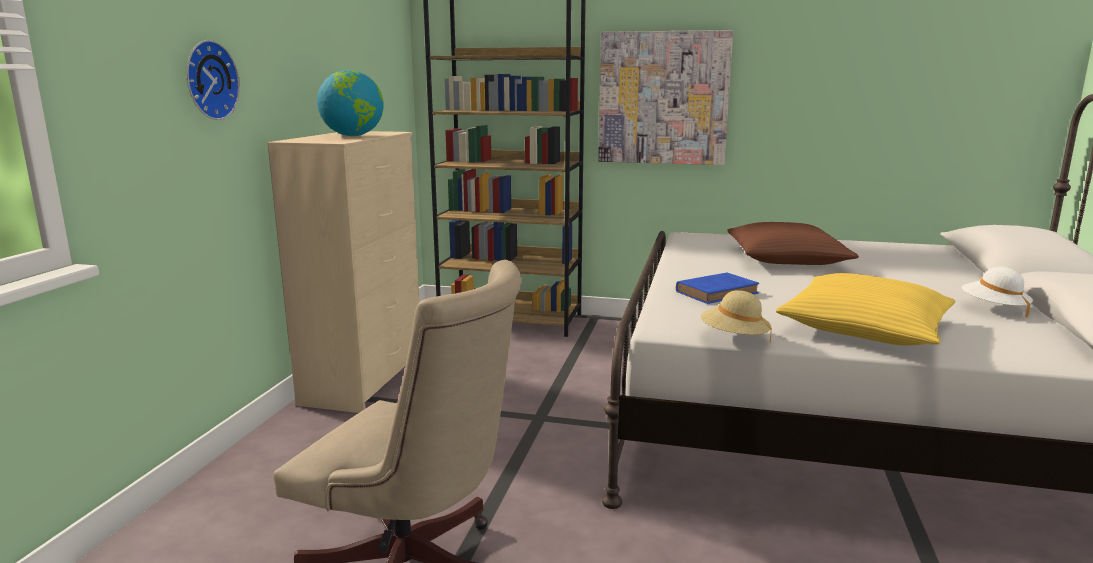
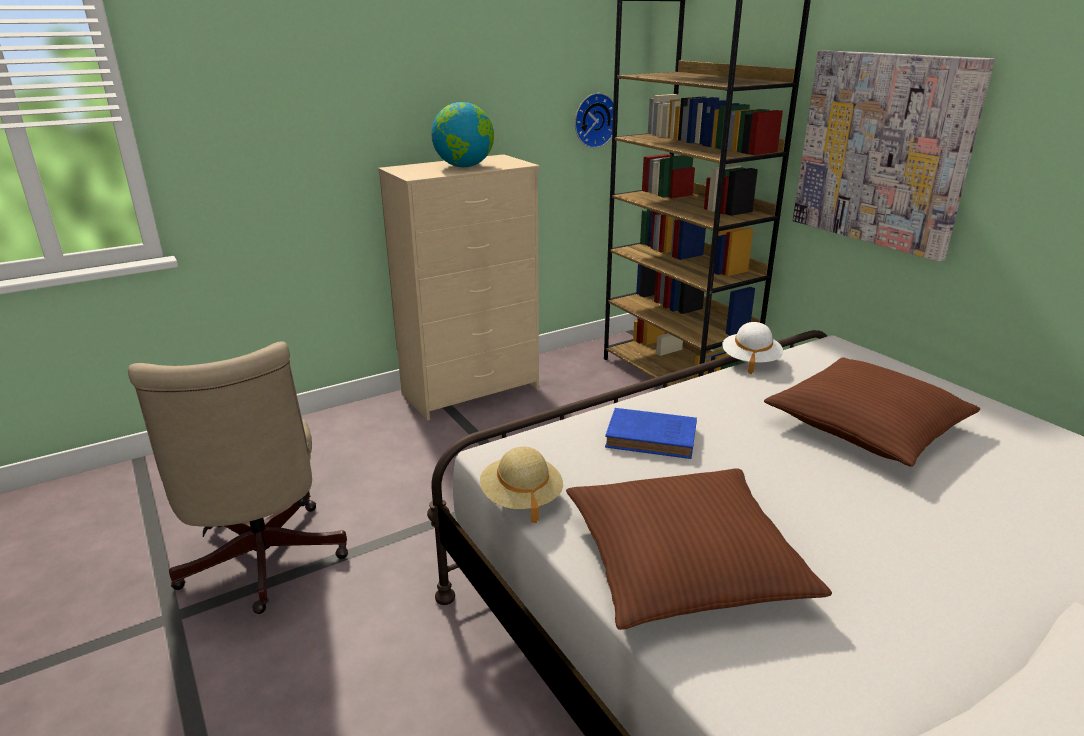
camera: 45 degrees right, 10 degrees up
wall clock [186,40,240,120] -> wall clock moved to [575,93,618,148]
yellow pillow [776,273,955,346] -> brown pillow [566,469,832,630]
white hat [962,267,1033,317] -> white hat moved to [722,322,783,374]

